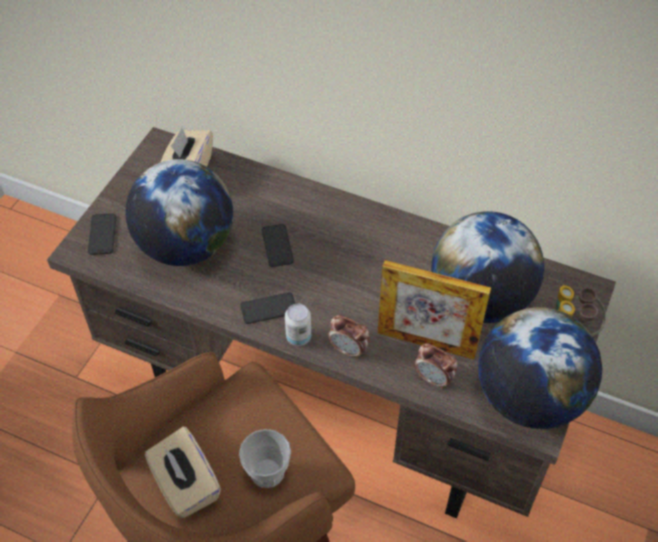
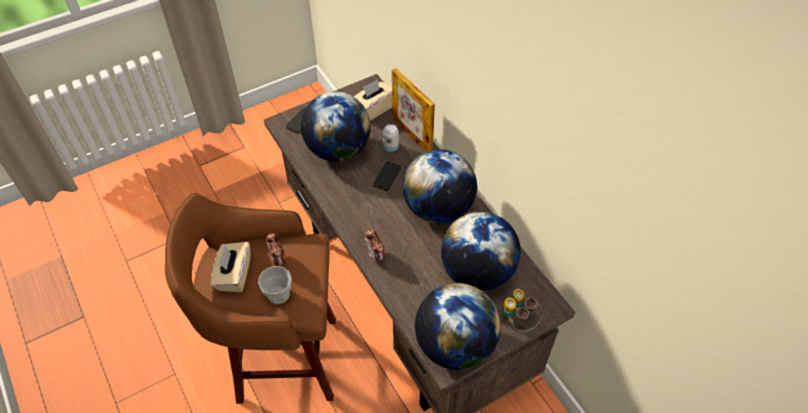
camera: 35 degrees right, 0 degrees up
phone [240,292,295,324] -> none
can [285,304,311,346] -> can moved to [383,124,399,152]
picture frame [377,260,491,360] -> picture frame moved to [392,68,435,152]
alarm clock [414,343,458,389] -> alarm clock moved to [266,233,286,266]
none -> globe [403,149,477,224]

